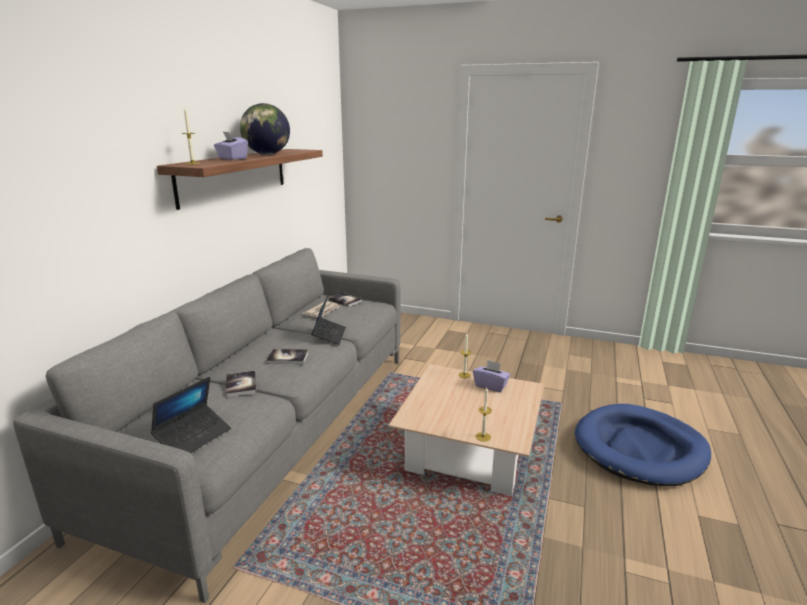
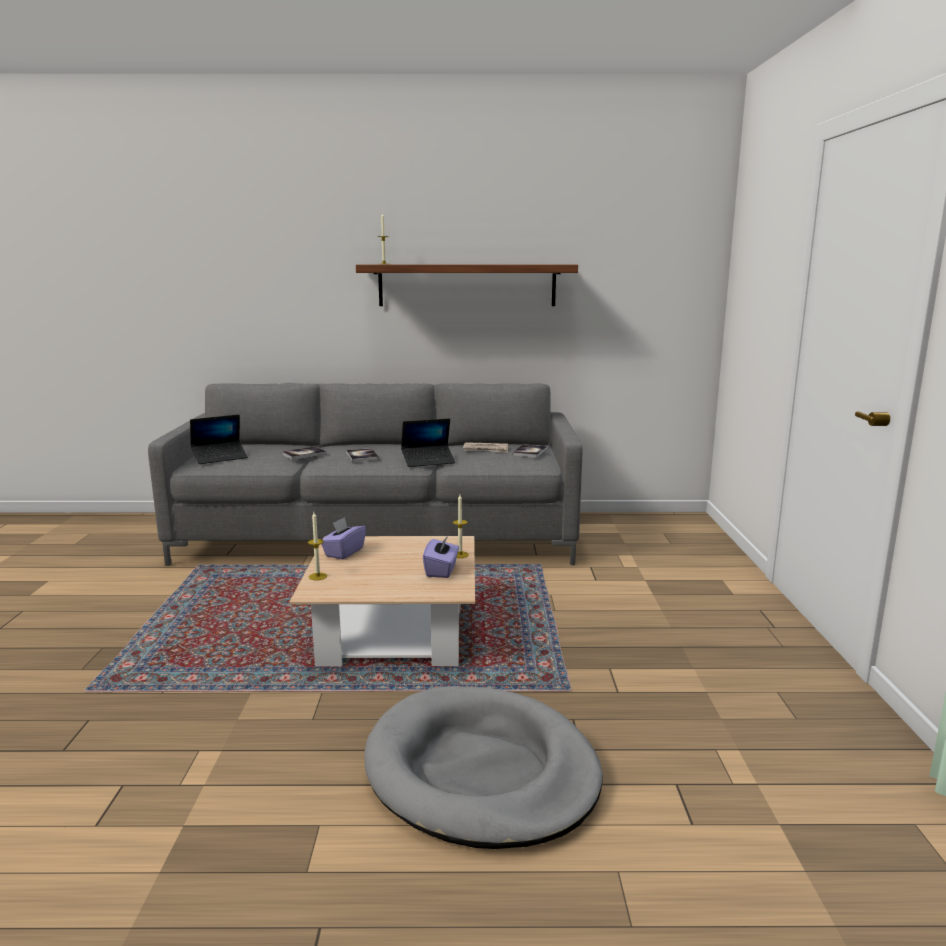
camera: 70 degrees right, 5 degrees down
laptop [151,377,231,453] -> laptop turned 45 degrees counterclockwise [190,414,248,464]
purple tissue box [214,131,248,160] -> purple tissue box moved to [321,517,366,559]
globe [240,103,290,155] -> none
blue dog bed [575,404,711,486] -> grey dog bed [364,686,603,849]

